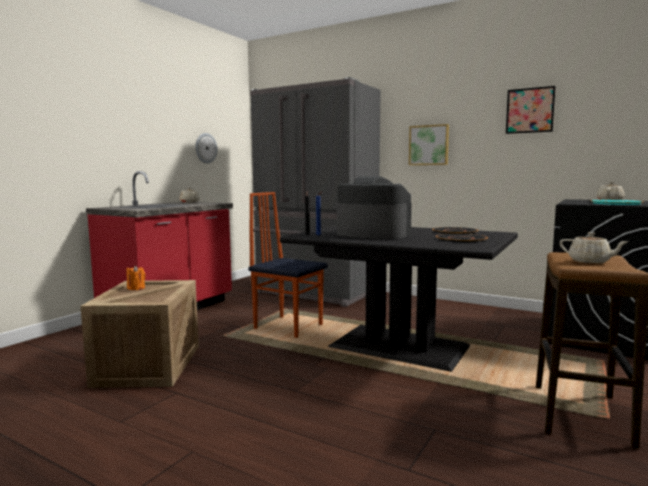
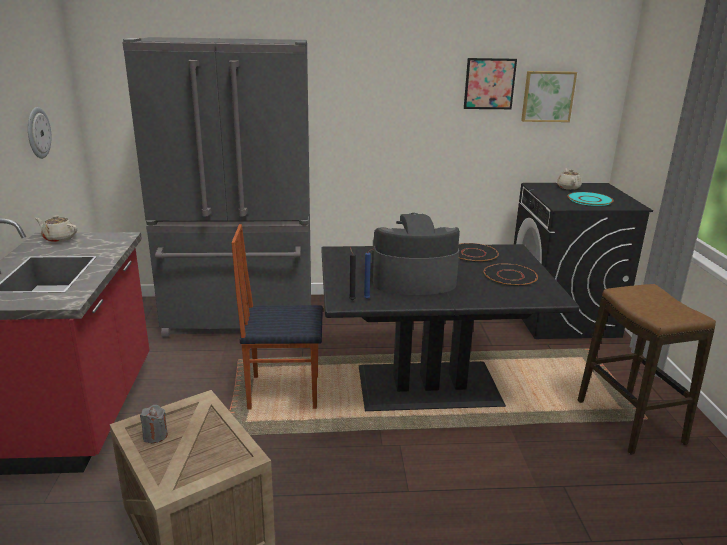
camera: 35 degrees left, 15 degrees up
orange candle [126,266,146,290] -> grey candle [140,405,168,443]
picture [409,124,449,165] -> picture moved to [521,71,577,122]
beige teapot [560,232,629,264] -> none

